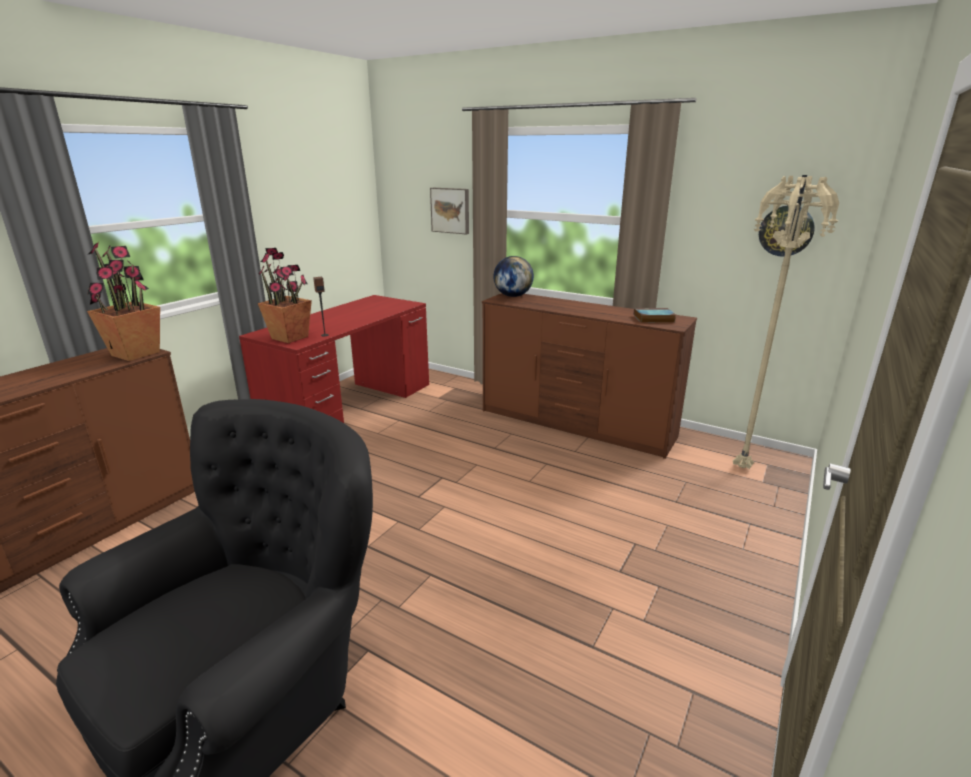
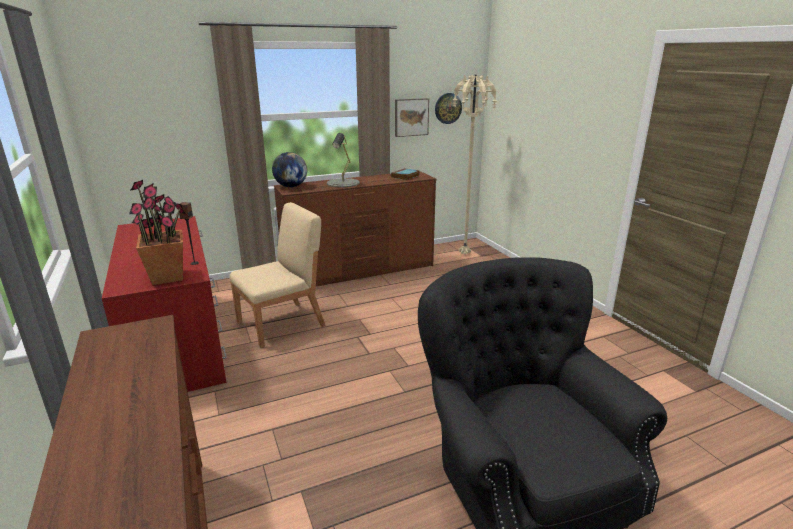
camera: 55 degrees left, 0 degrees up
potted plant [87,242,160,361] -> none
picture [430,188,469,234] -> picture moved to [395,98,429,137]
none -> beige chair [230,202,326,348]
none -> grey table lamp [327,133,360,187]

